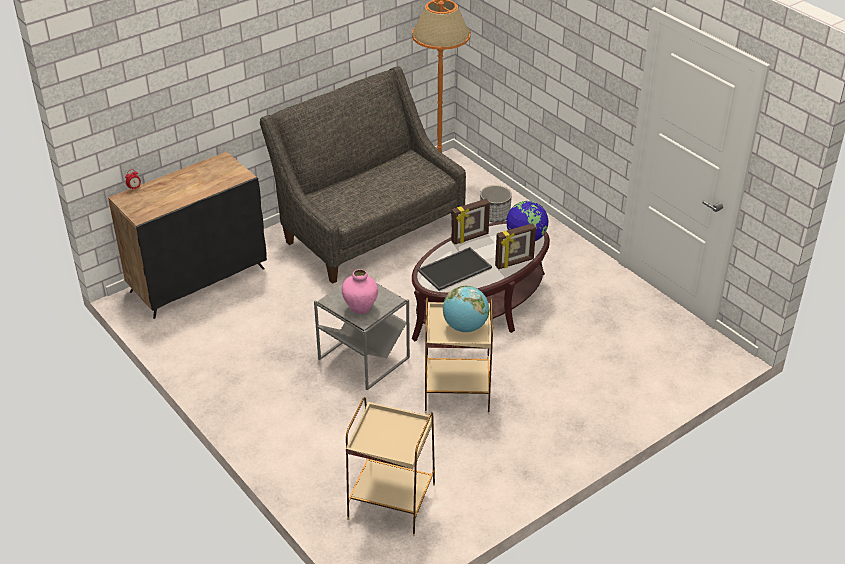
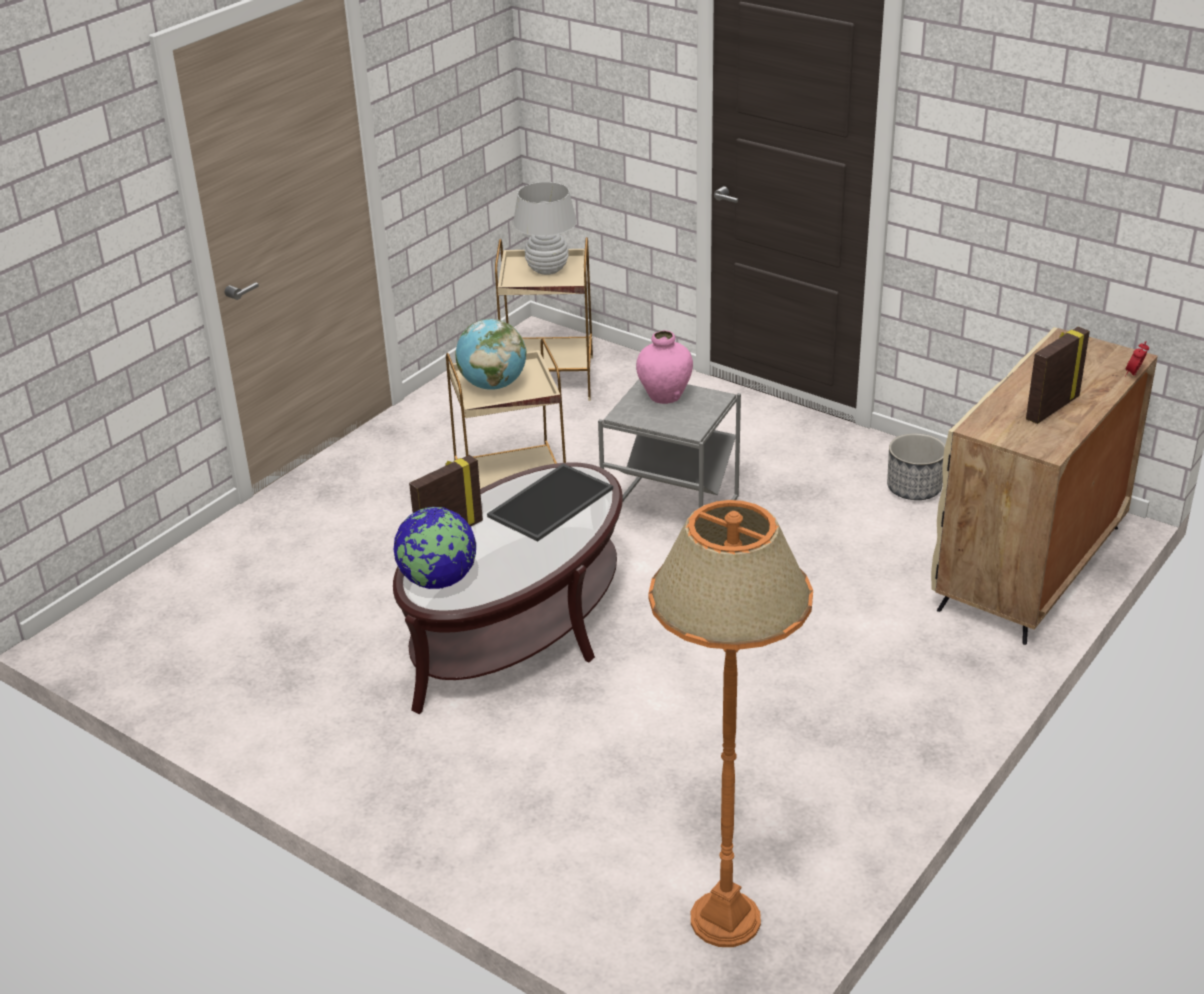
camera: 165 degrees right, 5 degrees down
black cabinet [108,152,267,319] -> beige cabinet [931,327,1158,645]
grey sofa [260,66,466,284] -> none
picture frame [451,199,490,245] -> picture frame moved to [1026,327,1090,424]
planter [480,185,512,223] -> planter moved to [887,433,945,500]
none -> white table lamp [513,182,577,275]

